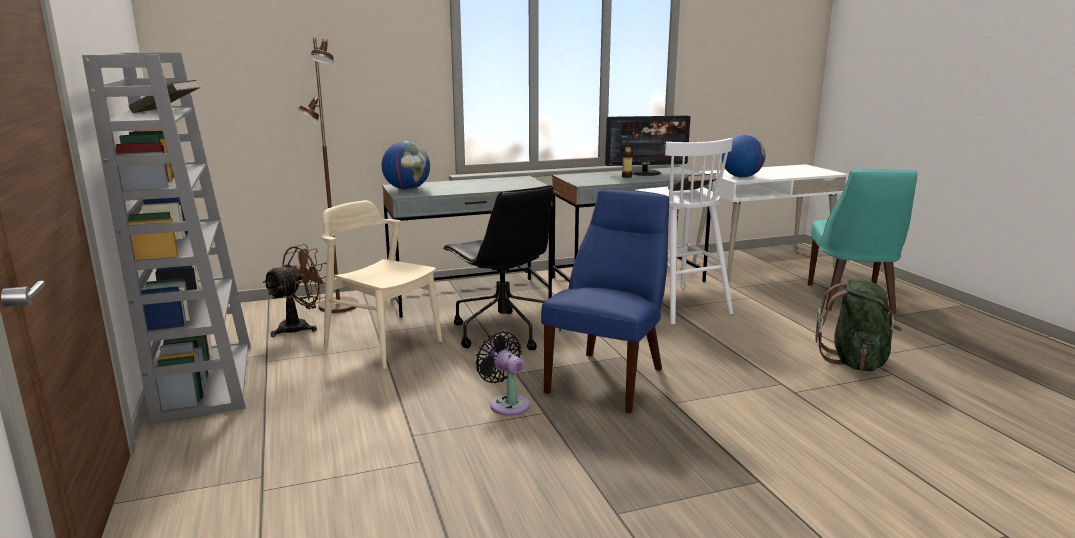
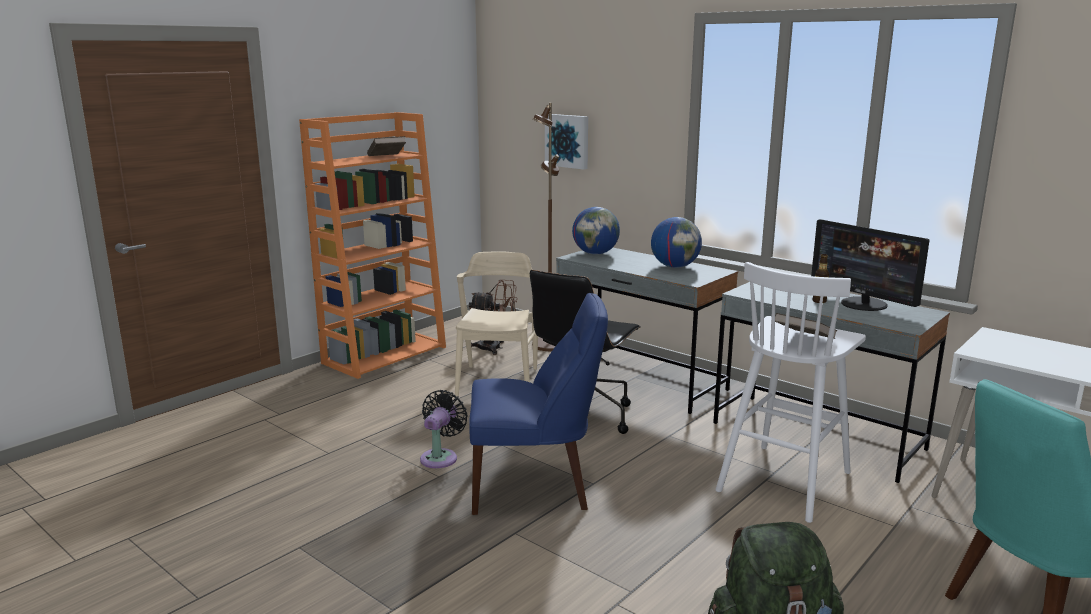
camera: 60 degrees right, 0 degrees up
grey bookcase [82,52,251,423] -> orange bookcase [299,112,446,379]
globe [722,135,765,178] -> globe moved to [651,217,702,268]
none -> picture [545,114,588,170]

